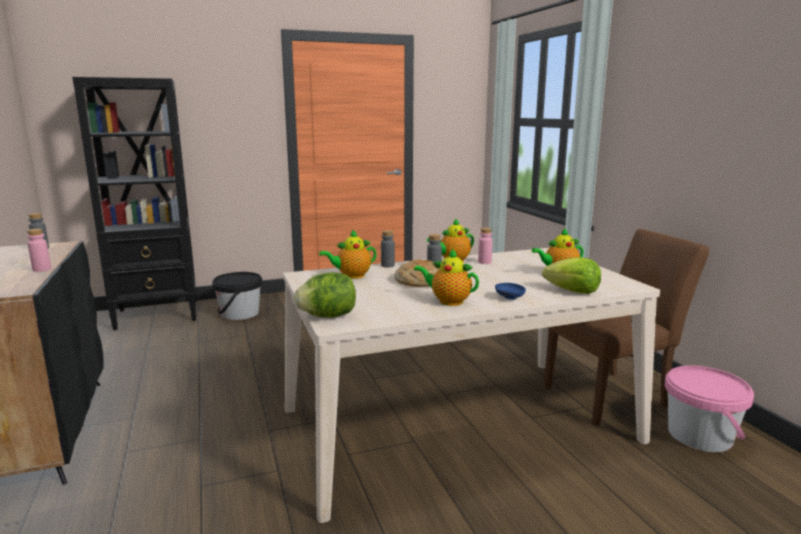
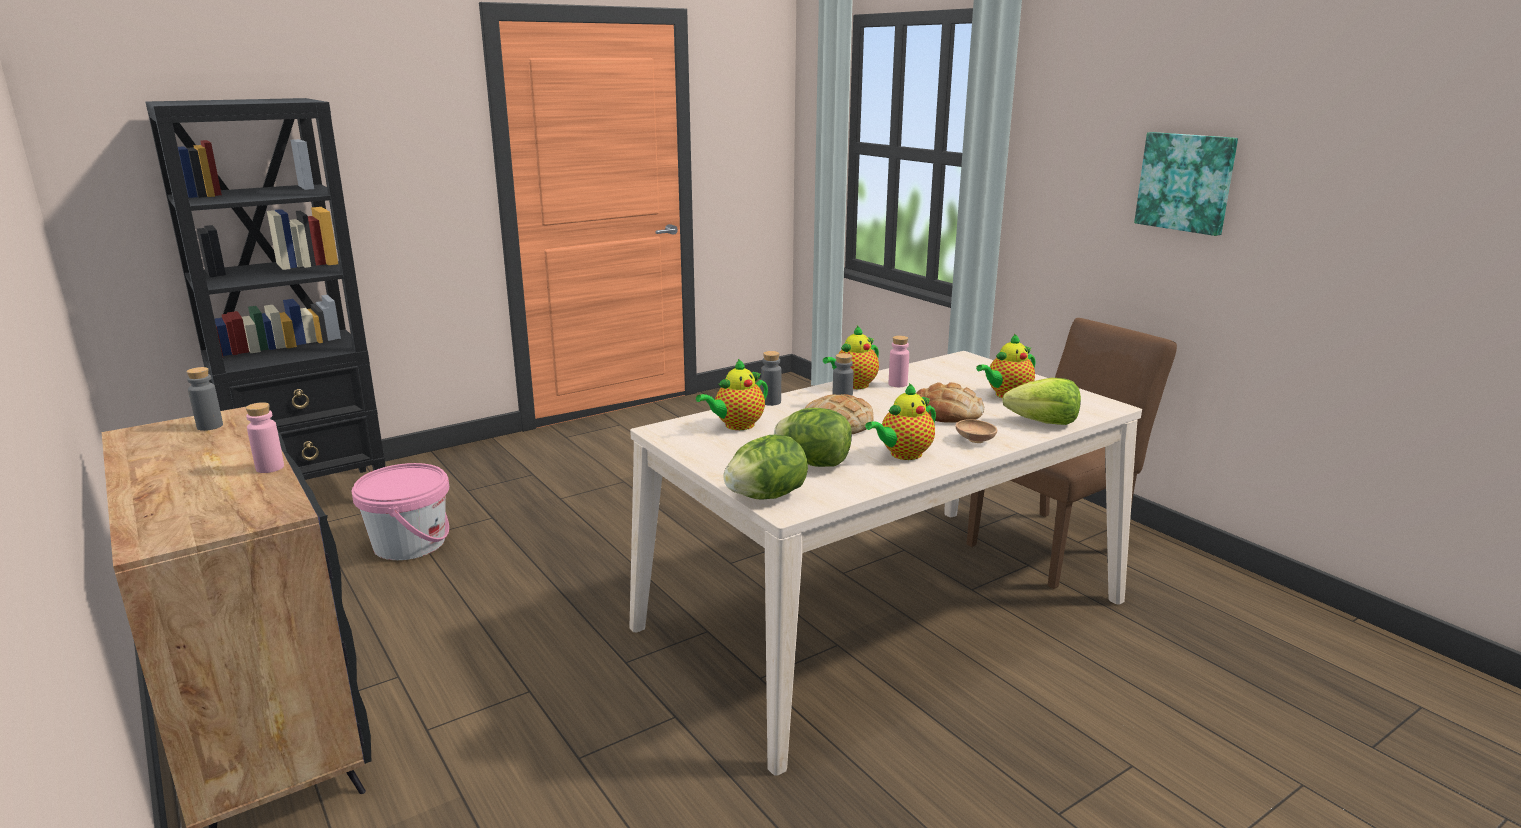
camera: 15 degrees left, 5 degrees up
black bucket [212,272,263,320] -> none
teapot [414,248,479,306] -> teapot turned 45 degrees counterclockwise [865,383,936,460]
blue bowl [495,283,526,300] -> brown bowl [955,419,997,443]
pink bucket [665,366,754,452] -> pink bucket moved to [351,463,449,560]
none -> lettuce [774,408,852,467]
none -> bread [916,382,984,423]
none -> picture [1134,132,1238,236]

